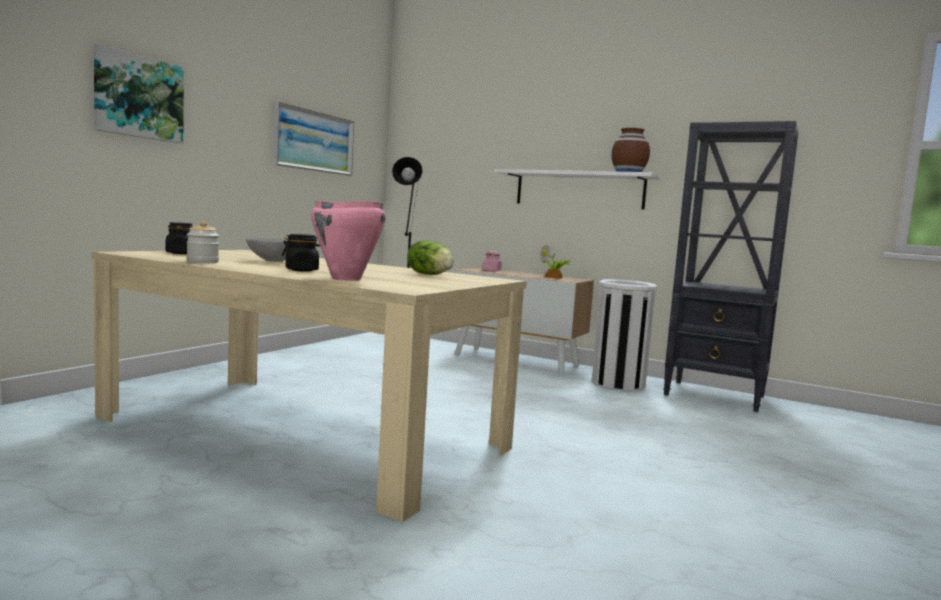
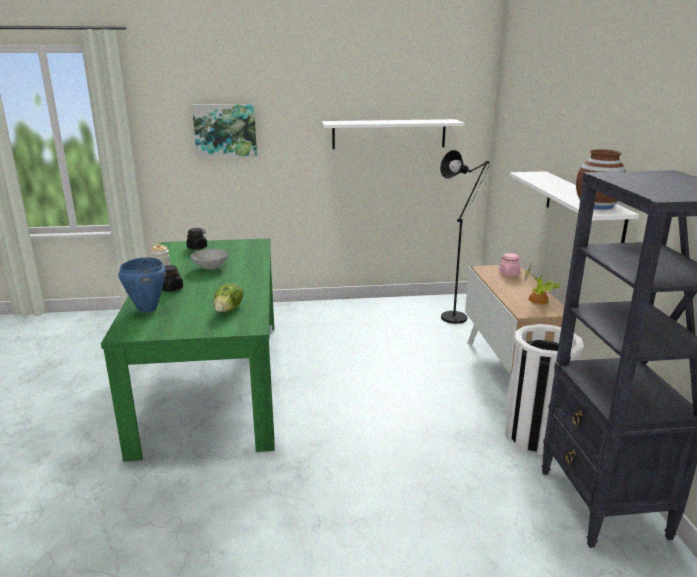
camera: 55 degrees right, 15 degrees up
beige dining table [91,250,527,522] -> green dining table [101,238,274,462]
picture [273,102,354,176] -> white shelf [322,119,465,149]
pink cooking pot [311,201,386,281] -> blue cooking pot [118,257,166,313]

